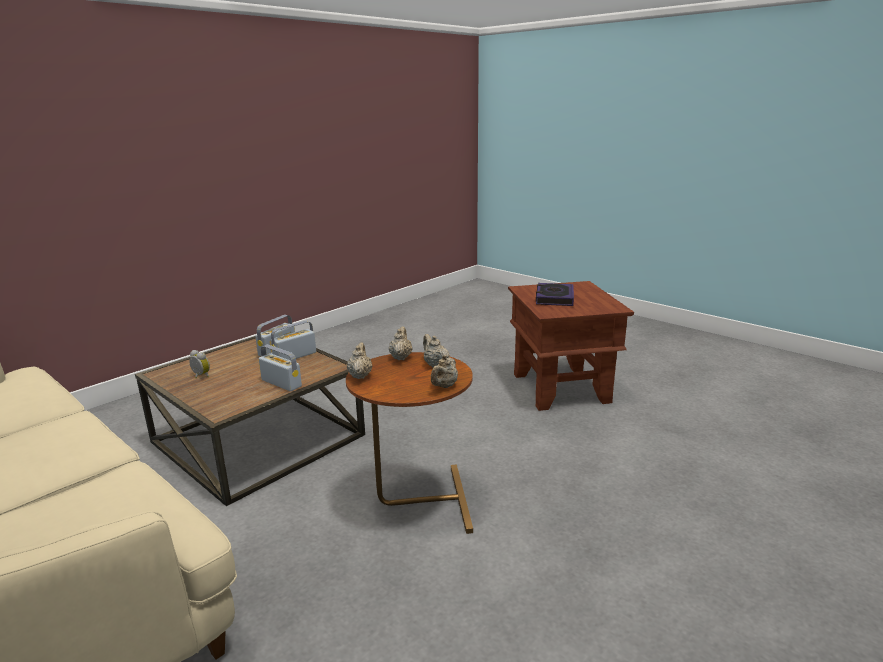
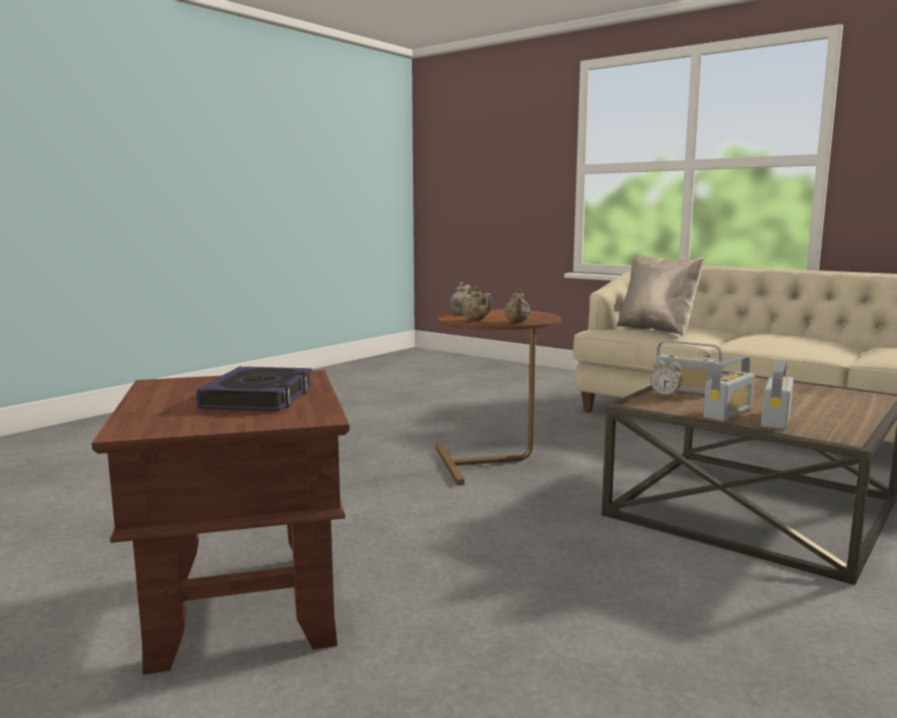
camera: 175 degrees right, 10 degrees down
alarm clock [189,350,210,378] -> alarm clock moved to [650,360,682,400]
beige teapot [347,342,372,379] -> none
none -> beige pillow [617,254,704,336]

